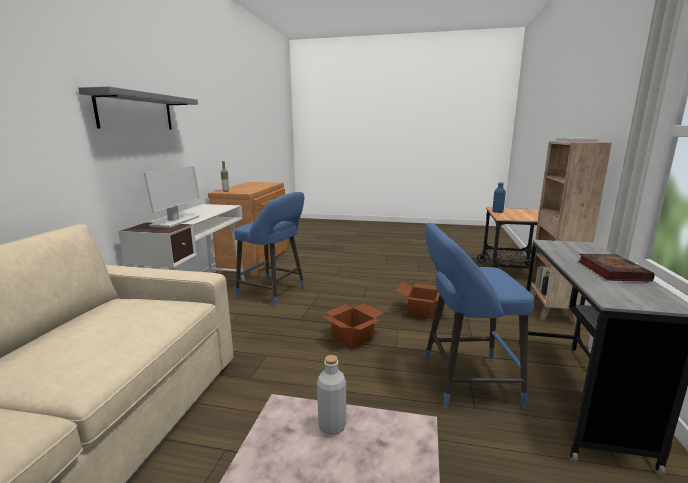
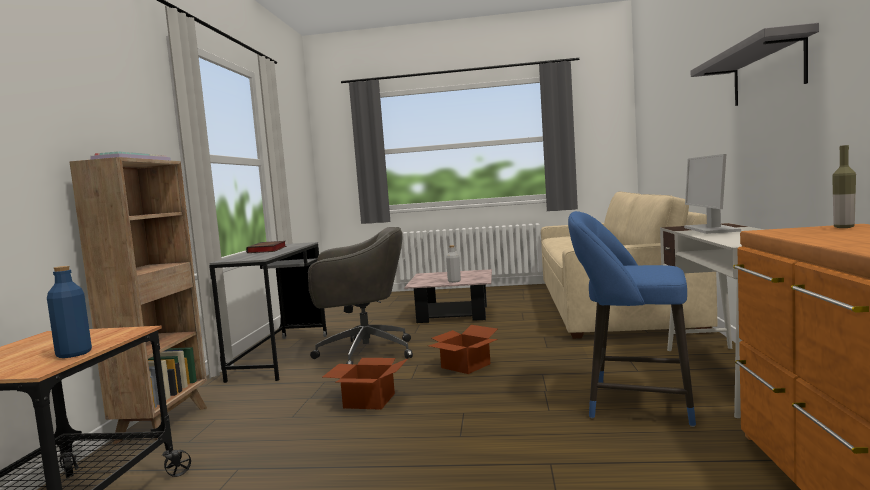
camera: 175 degrees right, 10 degrees down
blue stool [425,223,534,408] -> grey office chair [308,227,413,364]

